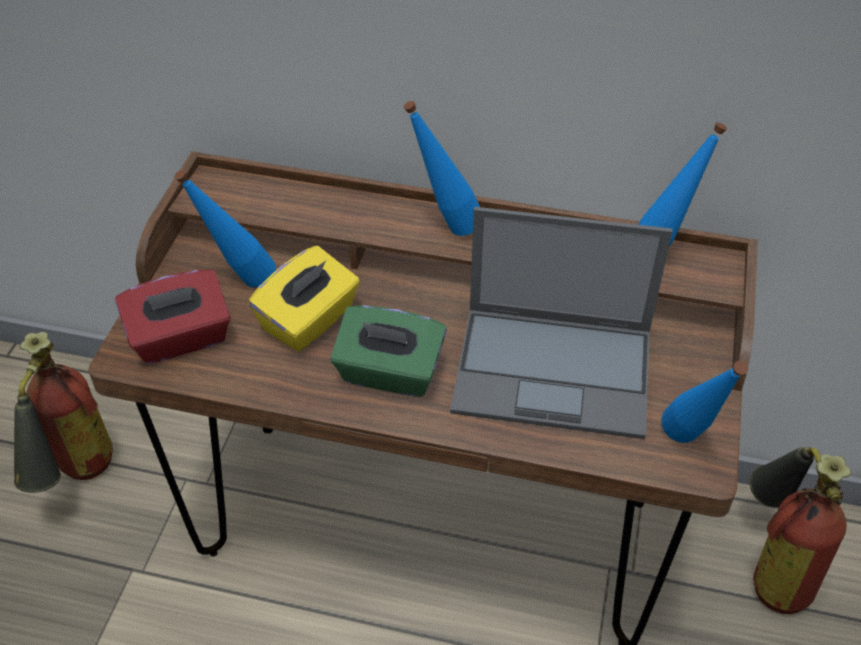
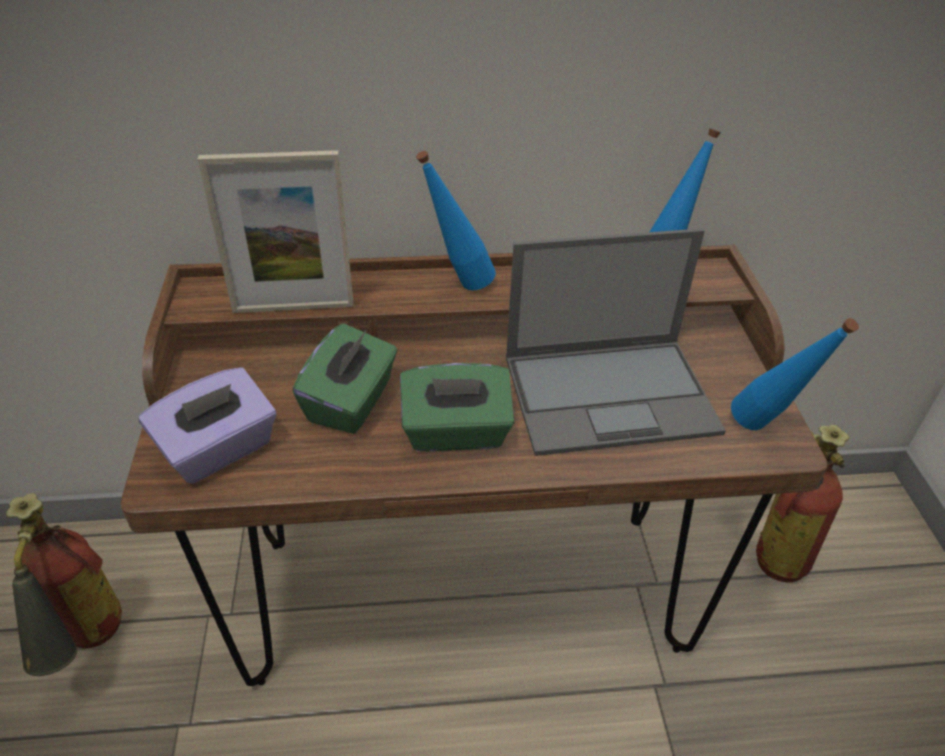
camera: 20 degrees left, 5 degrees down
red tissue box [115,270,231,364] -> purple tissue box [138,367,276,484]
blue bottle [174,170,276,287] -> none
yellow tissue box [248,246,360,352] -> green tissue box [293,323,398,434]
none -> picture frame [197,150,353,313]

